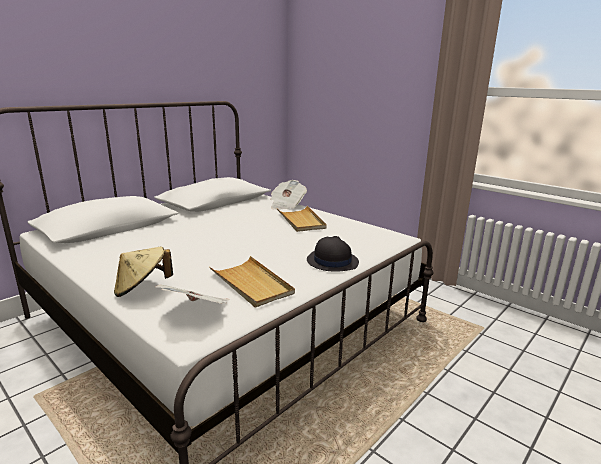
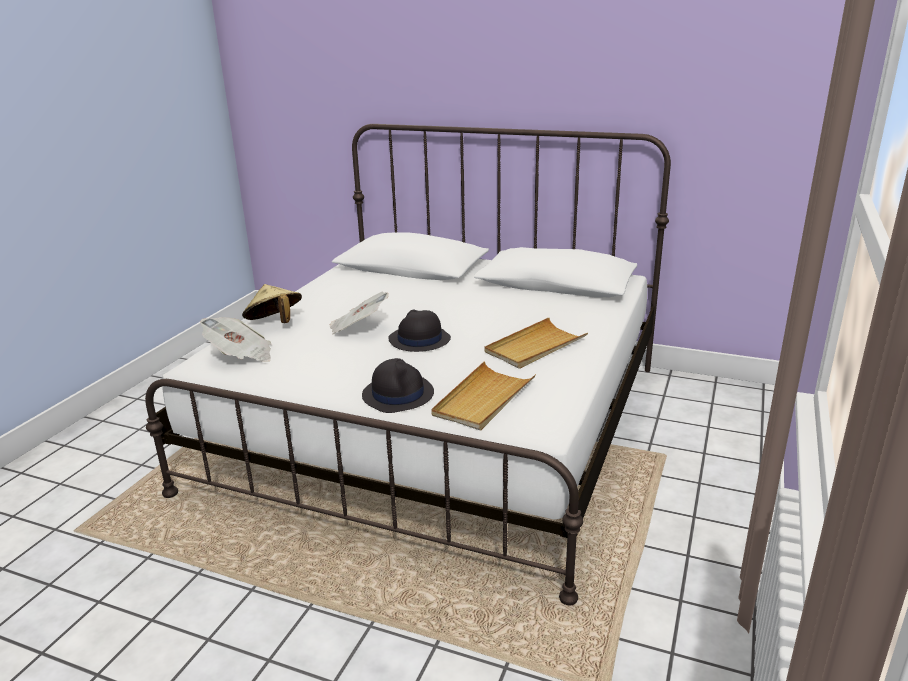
camera: 70 degrees right, 5 degrees up
beige tray [210,256,295,308] -> beige tray moved to [431,361,536,430]
newspaper [270,180,307,210] -> newspaper moved to [329,291,389,334]
none -> black hat [388,310,451,352]

